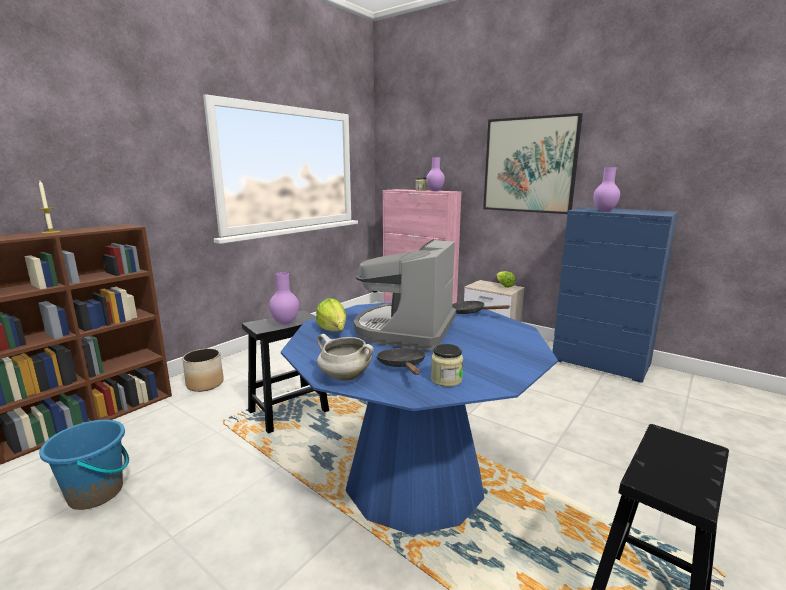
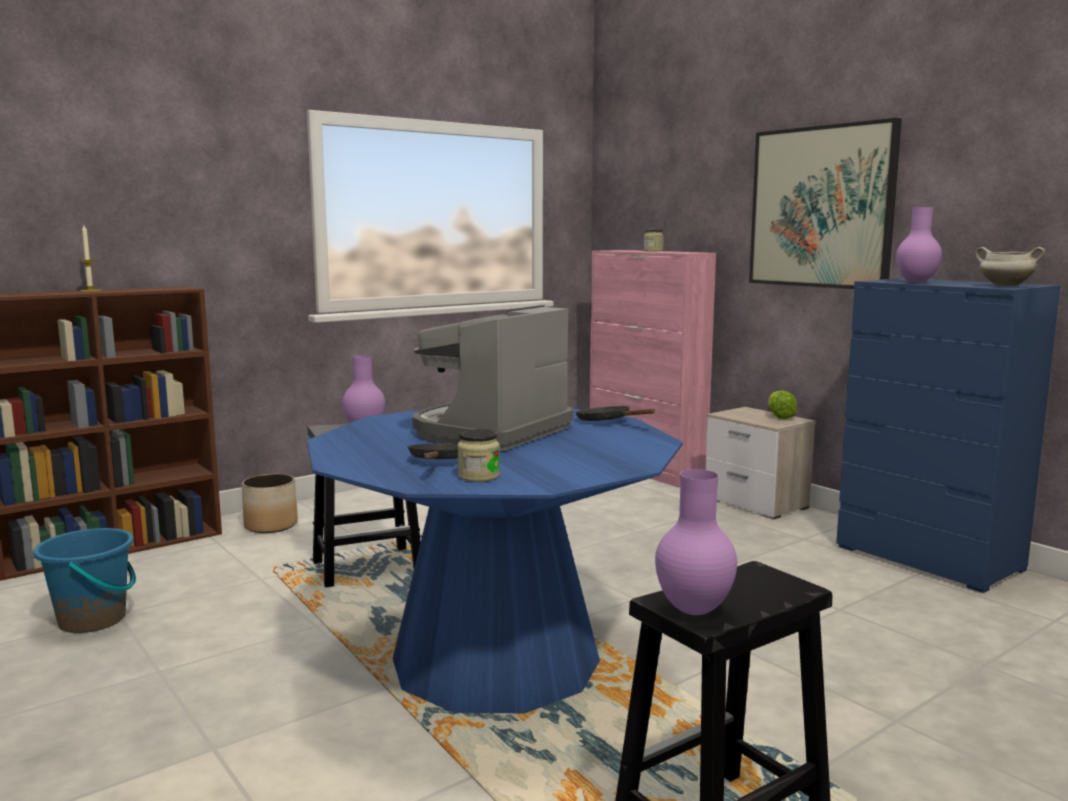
camera: 15 degrees right, 5 degrees down
lettuce [316,298,346,331] -> none
white cooking pot [317,334,374,381] -> white cooking pot moved to [976,247,1045,286]
purple vase [426,157,445,191] -> purple vase moved to [655,469,737,615]

